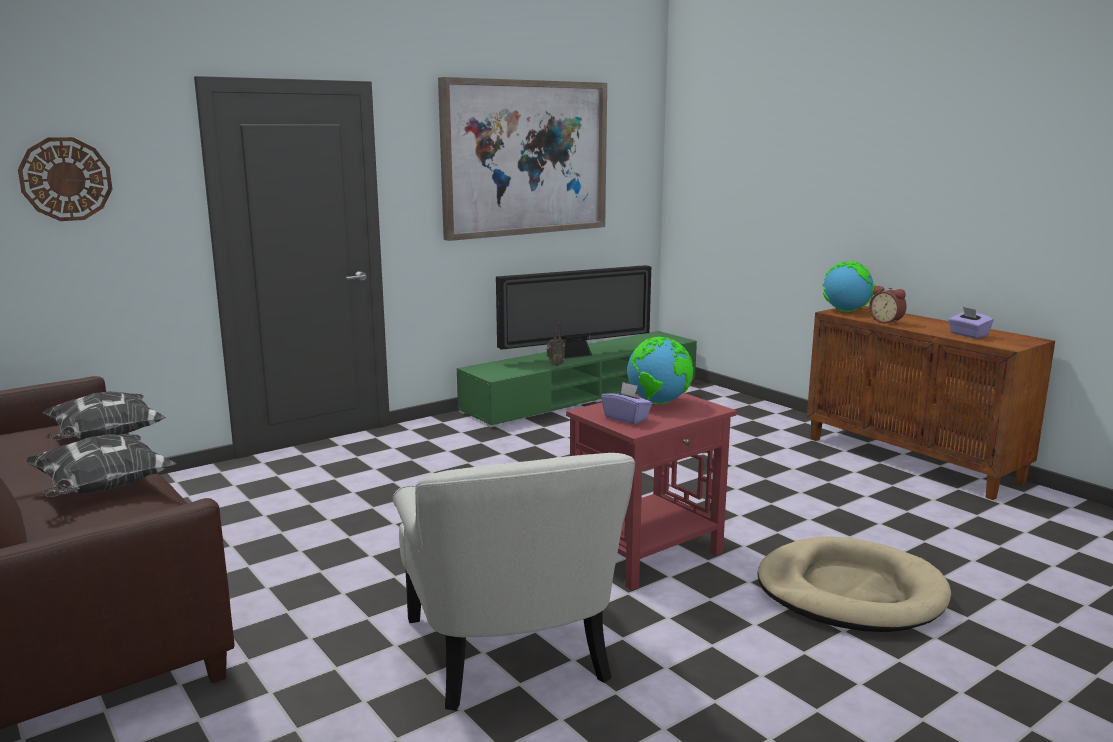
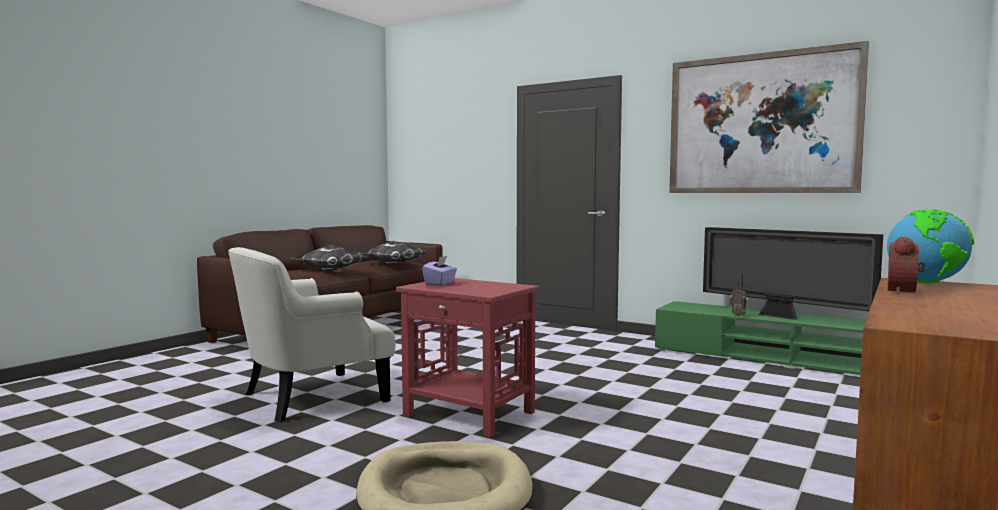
camera: 70 degrees right, 10 degrees down
wall clock [18,137,112,221] -> none
globe [627,337,693,404] -> none
purple tissue box [948,307,994,339] -> none

